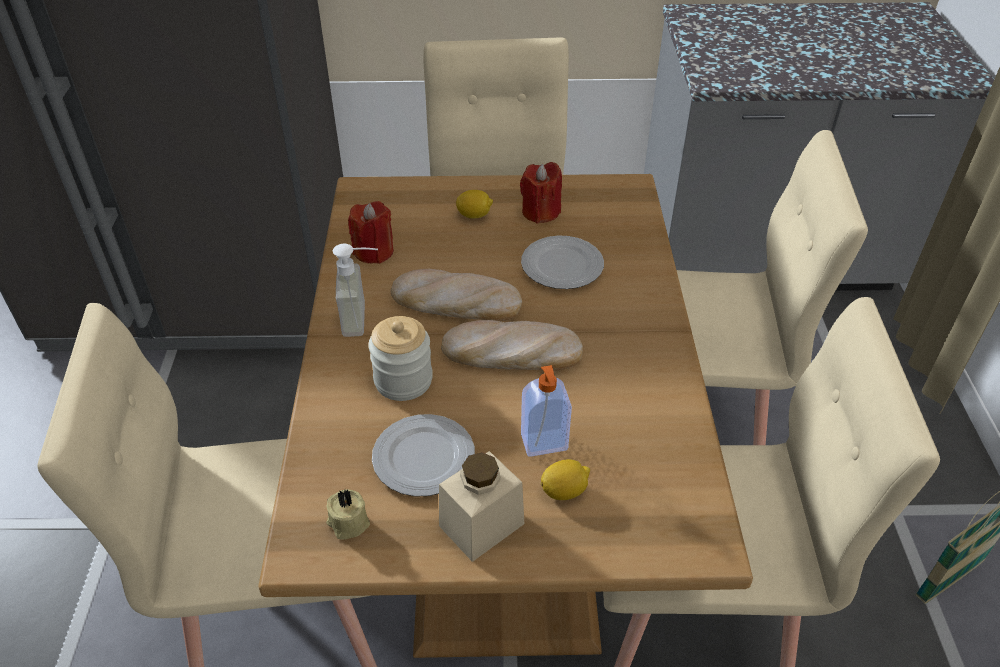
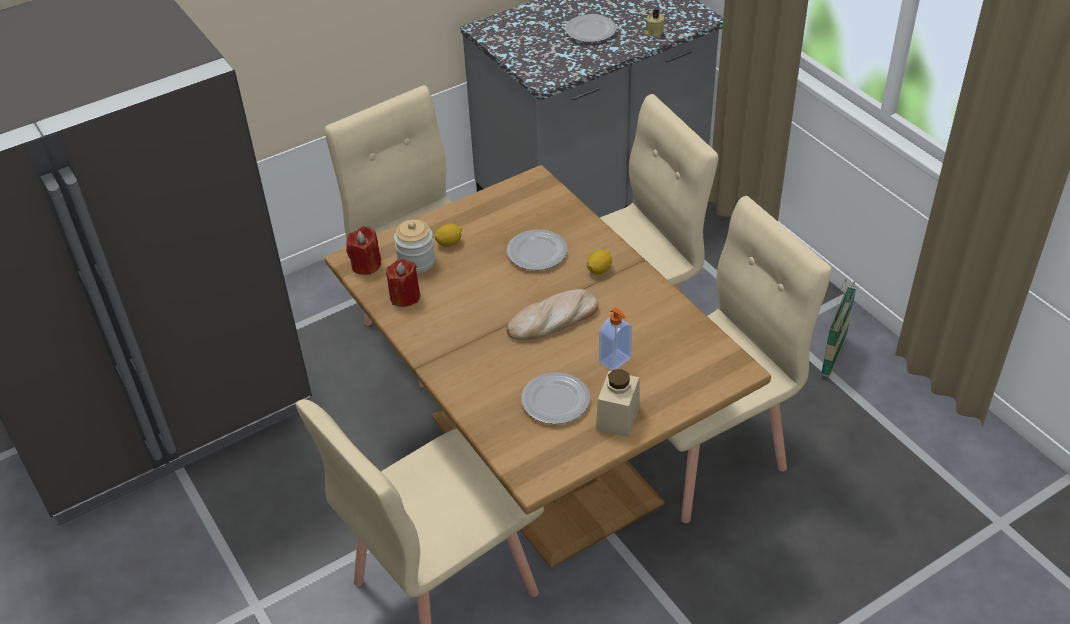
camera: 30 degrees left, 0 degrees up
beige candle [326,490,370,540] -> beige candle moved to [644,10,664,37]
soap dispenser [333,244,378,337] -> none
jar [368,316,433,401] -> jar moved to [394,220,435,274]
bread [390,269,522,321] -> none
red candle [520,162,562,224] -> red candle moved to [346,226,381,275]
lemon [541,459,590,500] -> lemon moved to [587,249,612,274]
none -> plate [565,14,617,42]

